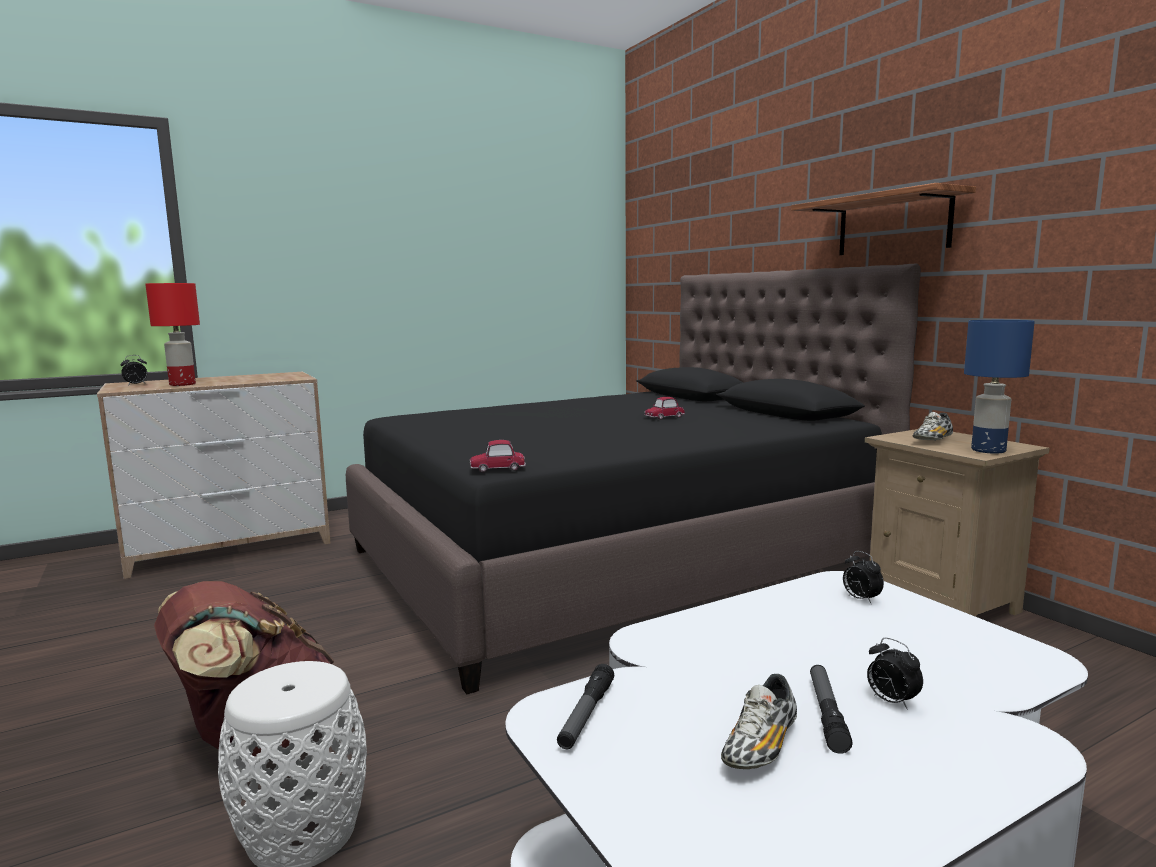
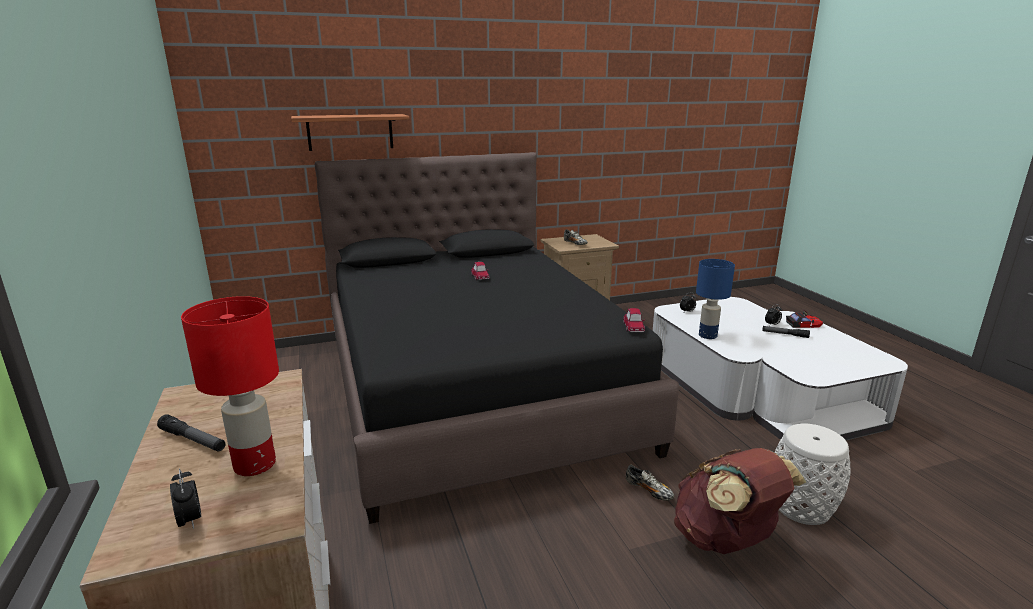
camera: 80 degrees left, 10 degrees up
flashlight [557,664,614,749] -> flashlight moved to [157,414,226,451]
shoe [721,674,797,769] -> shoe moved to [626,465,674,501]
shelf [791,183,976,255] -> shelf moved to [291,114,409,151]
blue table lamp [964,320,1035,454] -> blue table lamp moved to [696,259,735,339]
none -> toy car [786,310,823,328]

